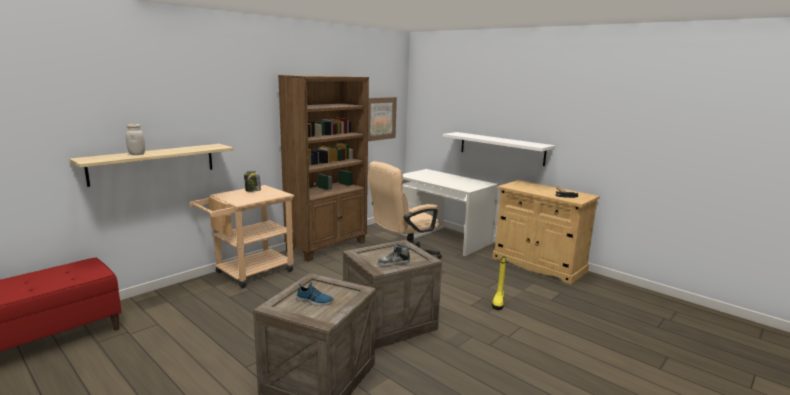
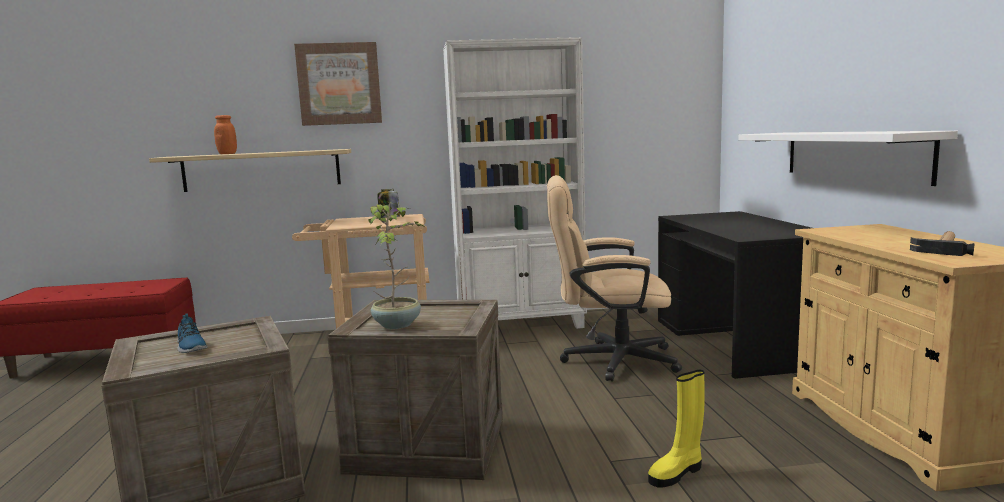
camera: 40 degrees right, 5 degrees down
white jar [126,124,145,155] -> orange jar [214,115,237,154]
brown bookcase [278,75,369,262] -> white bookcase [443,37,587,329]
picture [368,97,397,141] -> picture moved to [294,42,382,126]
shoe [378,244,411,266] -> potted plant [369,203,423,329]
white desk [399,169,498,256] -> black desk [658,211,811,379]

